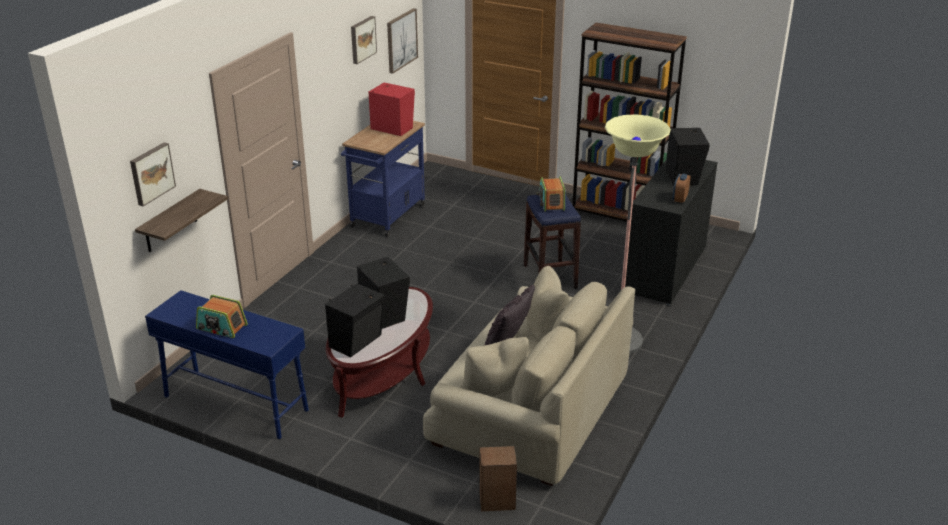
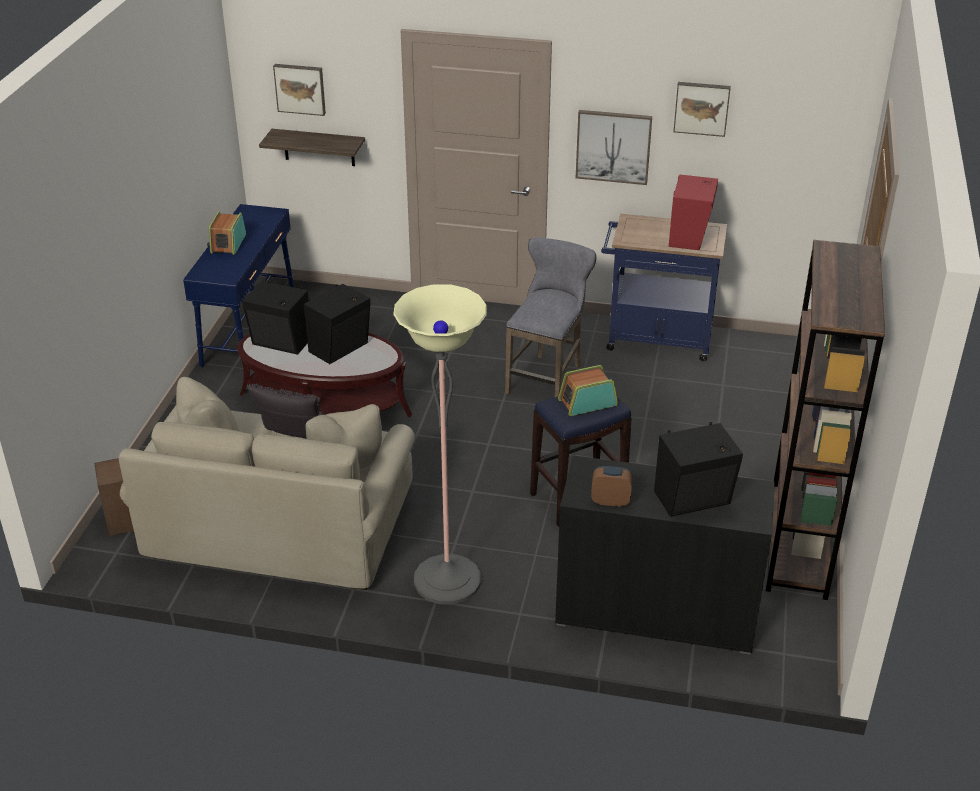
camera: 75 degrees right, 5 degrees up
picture [387,8,418,74] -> picture moved to [576,110,652,185]
none -> grey stool [505,238,596,397]

